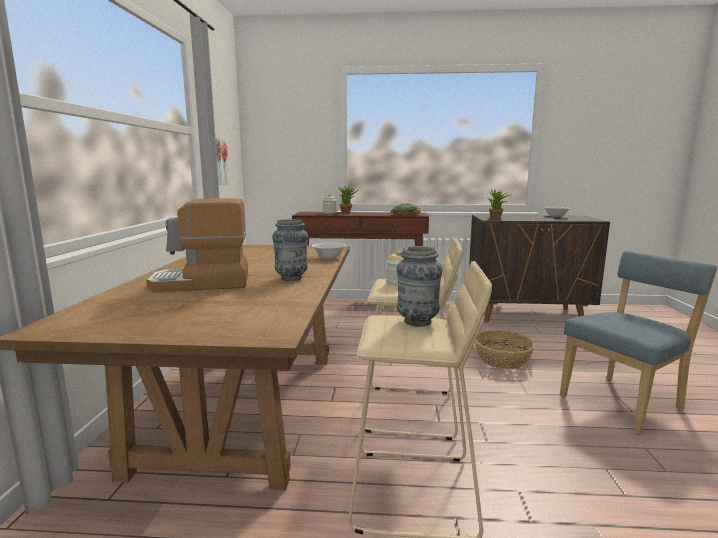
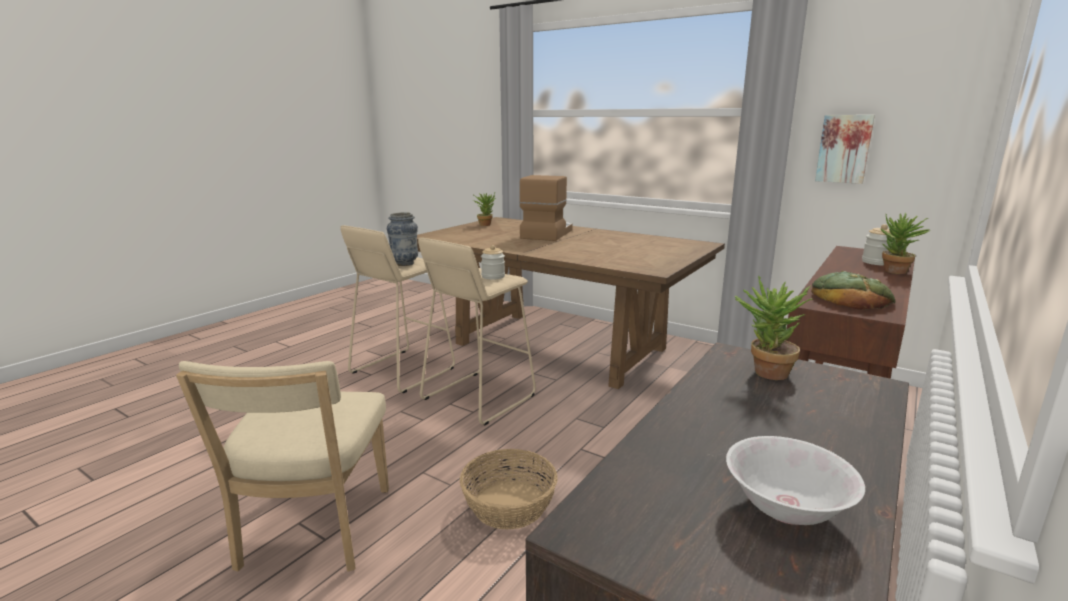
camera: 120 degrees right, 5 degrees up
vase [272,219,308,281] -> none
white bowl [312,243,346,259] -> none
blue chair [560,251,717,434] -> beige chair [176,361,389,571]
none -> potted plant [472,193,496,226]

